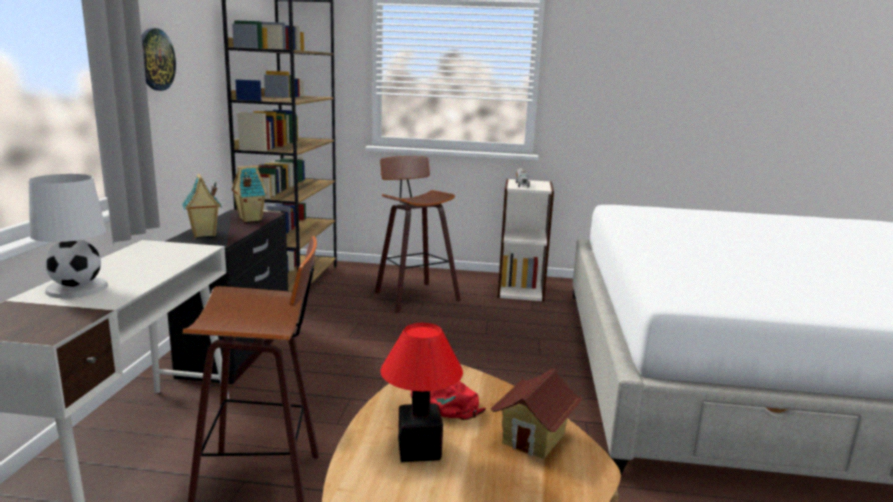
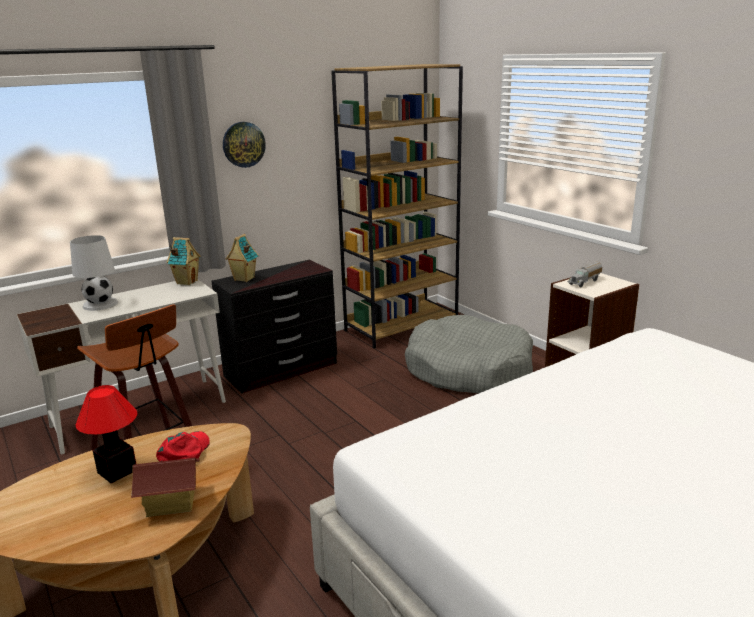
camera: 50 degrees right, 5 degrees up
toy house [232,165,267,222] -> toy house moved to [167,237,201,285]
stool [375,156,461,313] -> grey dog bed [405,315,533,394]

